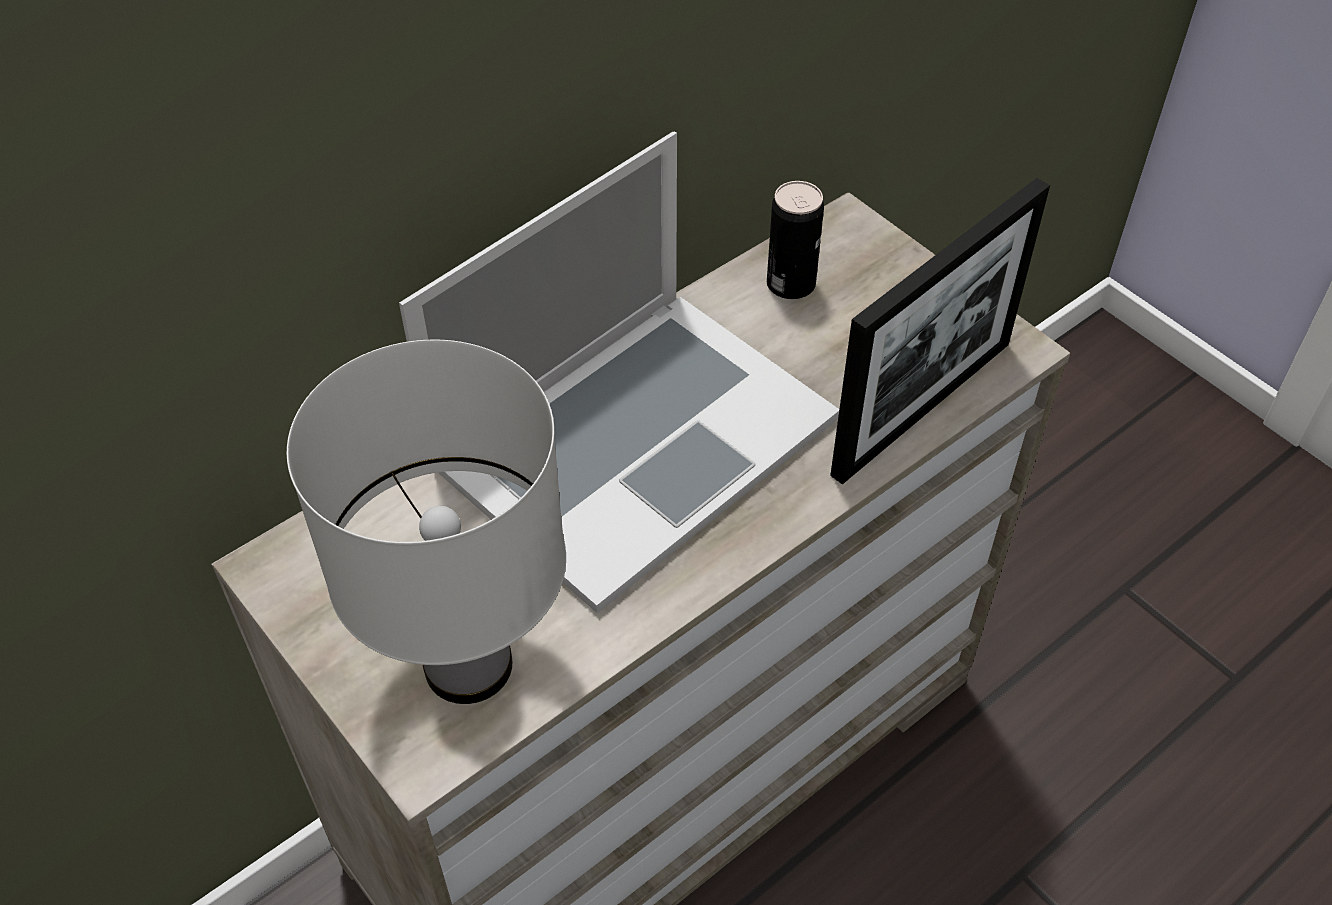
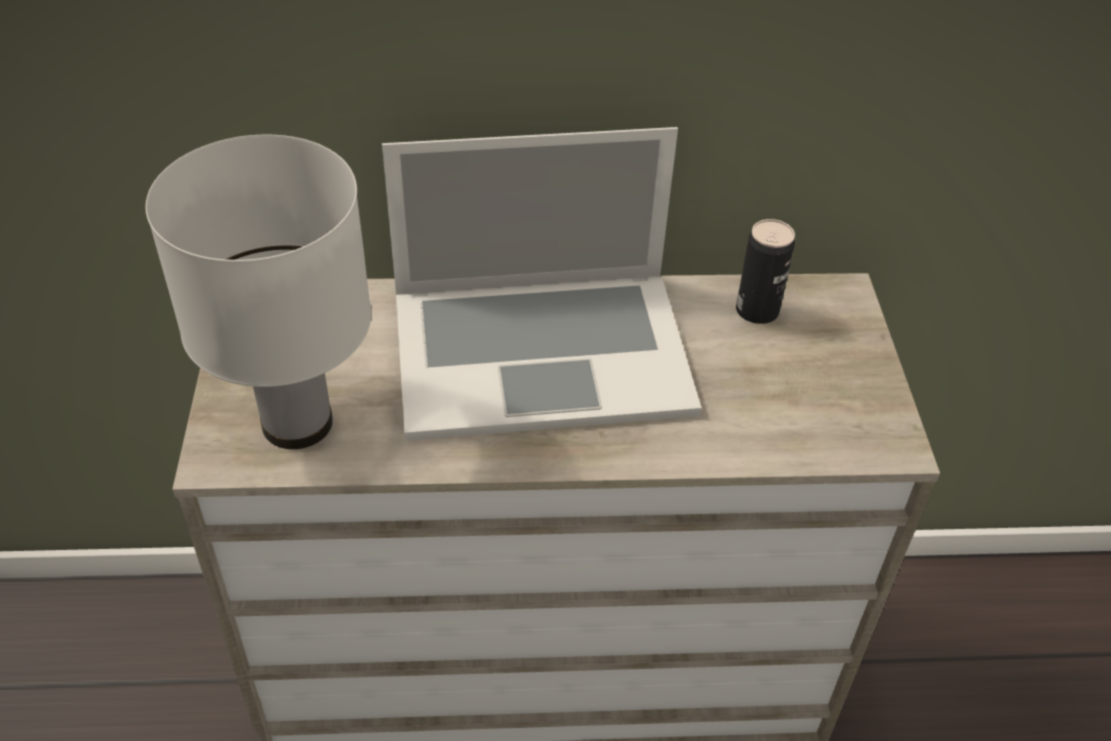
camera: 35 degrees right, 5 degrees down
picture frame [830,178,1050,484] -> none

